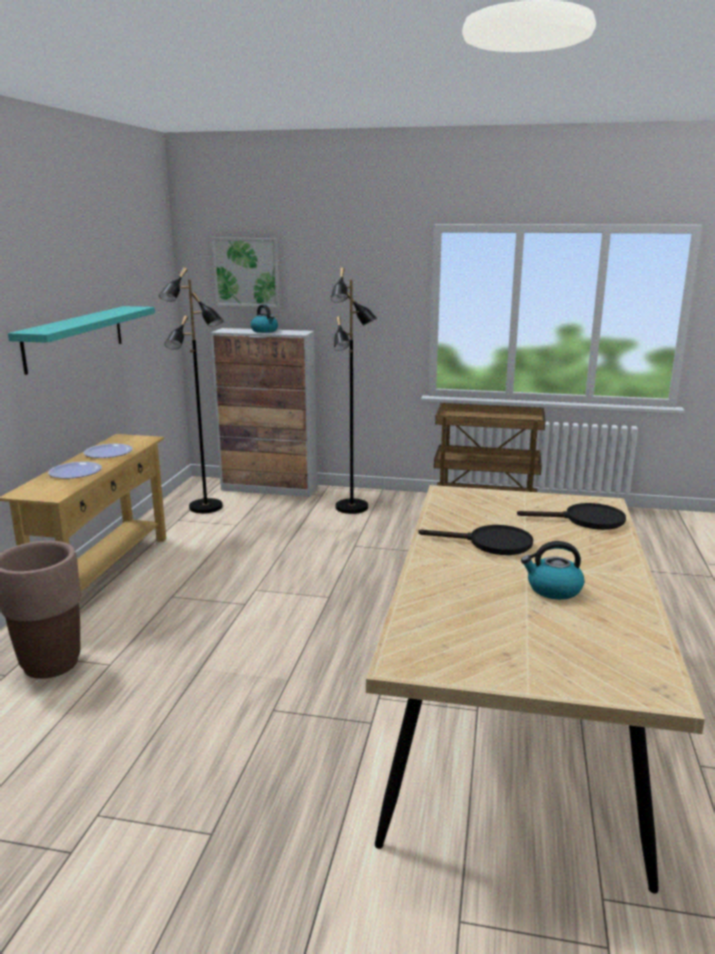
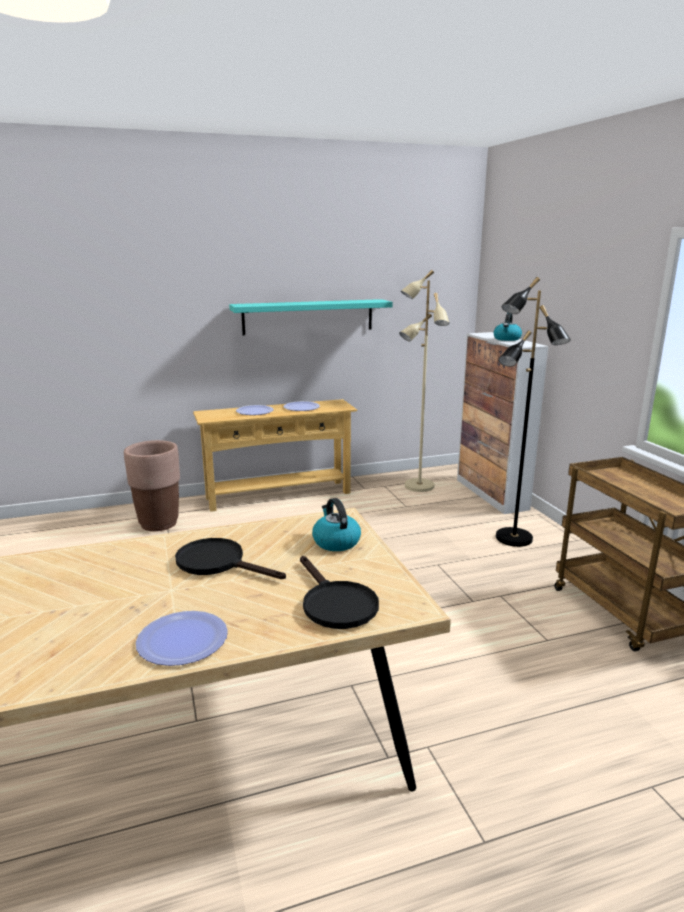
camera: 60 degrees right, 0 degrees up
black floor lamp [159,267,224,513] -> beige floor lamp [399,270,450,492]
picture [212,238,280,307] -> none
black frying pan [418,525,533,555] -> black frying pan turned 135 degrees clockwise [175,538,286,579]
kettle [521,541,584,600] -> kettle moved to [312,498,361,551]
none -> plate [136,611,228,666]

